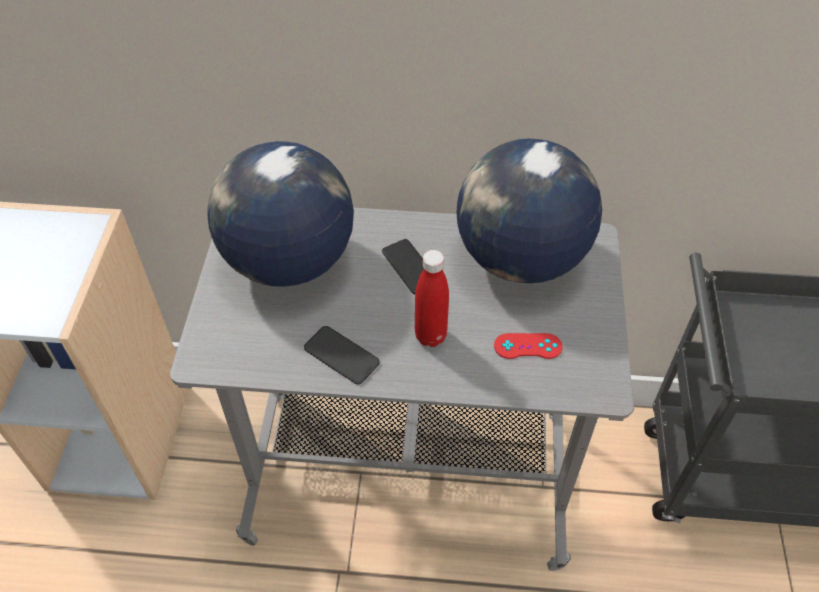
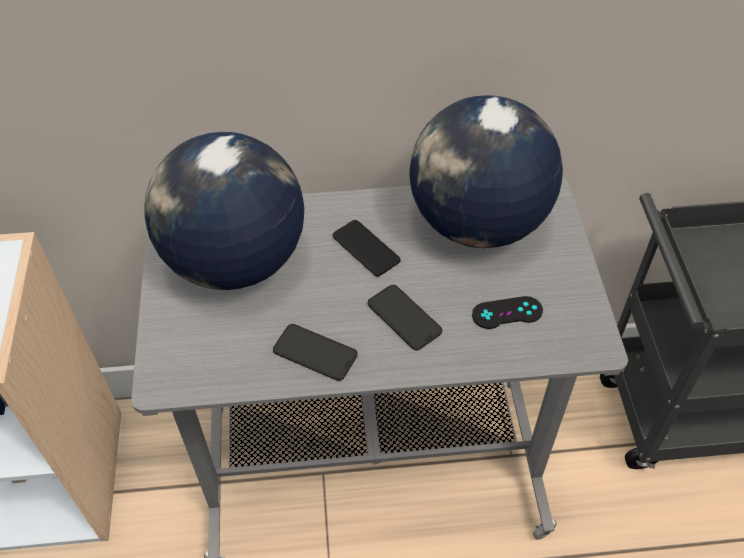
camera: 10 degrees left, 0 degrees up
red bottle [415,250,449,347] -> phone [368,285,442,350]
red game controller [494,333,563,359] -> black game controller [472,296,543,329]

